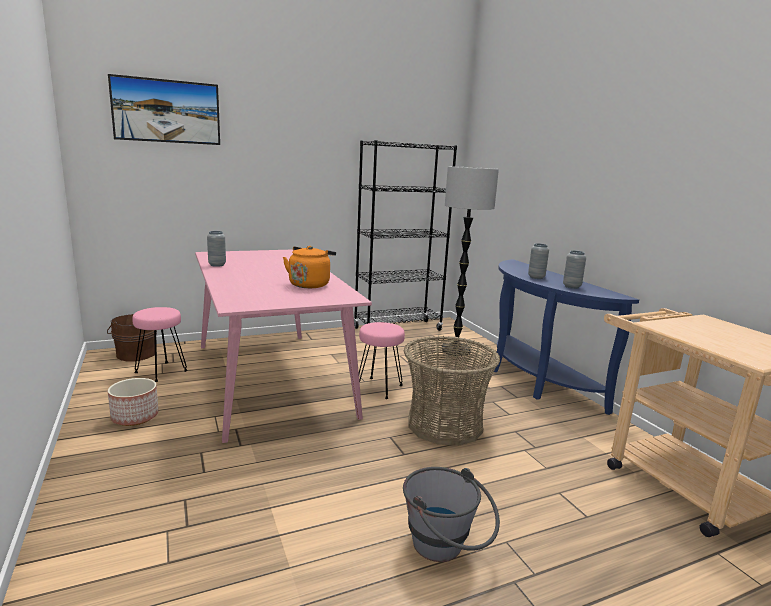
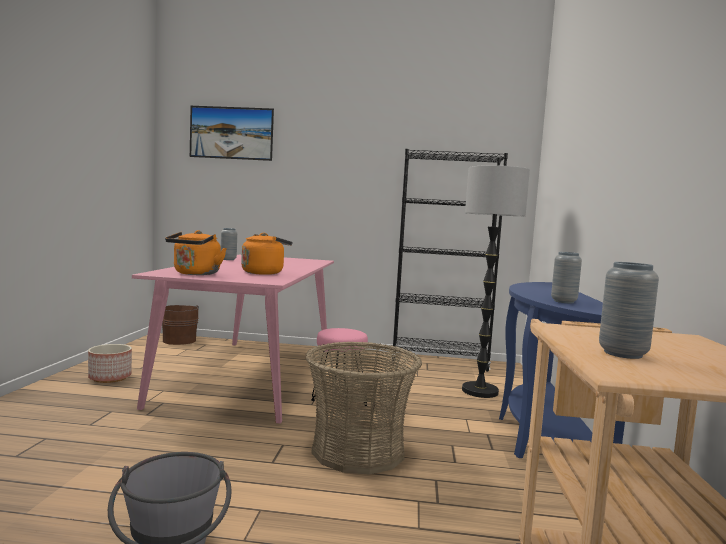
camera: 30 degrees right, 10 degrees down
pink stool [132,307,188,382] -> none
grey vase [528,243,549,279] -> grey vase moved to [599,262,659,359]
none -> orange kettle [165,230,227,275]

